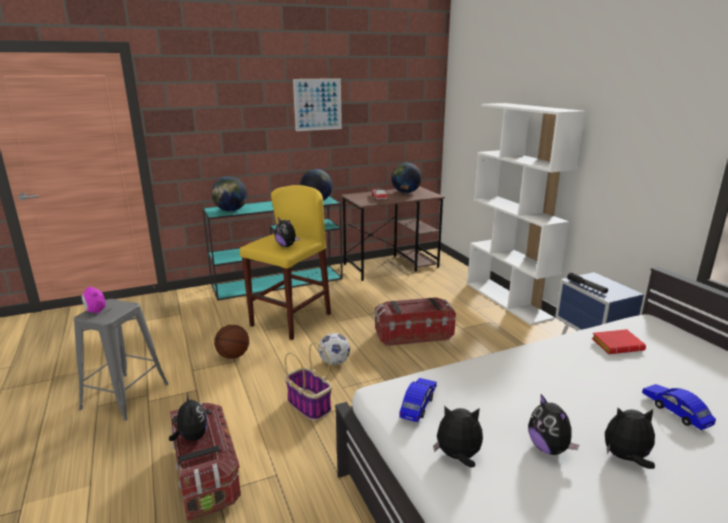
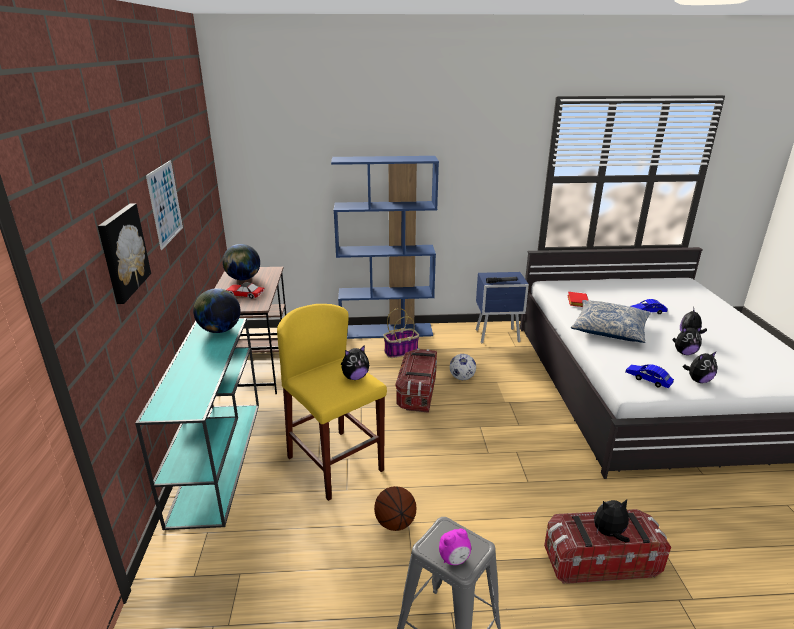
camera: 70 degrees left, 5 degrees up
globe [212,177,248,211] -> none
basket [285,342,332,421] -> basket moved to [383,308,419,358]
football [318,333,350,365] -> football moved to [450,354,476,380]
plush toy [433,406,483,467] -> plush toy turned 135 degrees counterclockwise [683,351,717,383]
white bookcase [467,103,586,325] -> blue bookcase [331,156,439,339]
none -> picture [98,204,151,304]
none -> pillow [571,300,651,343]

